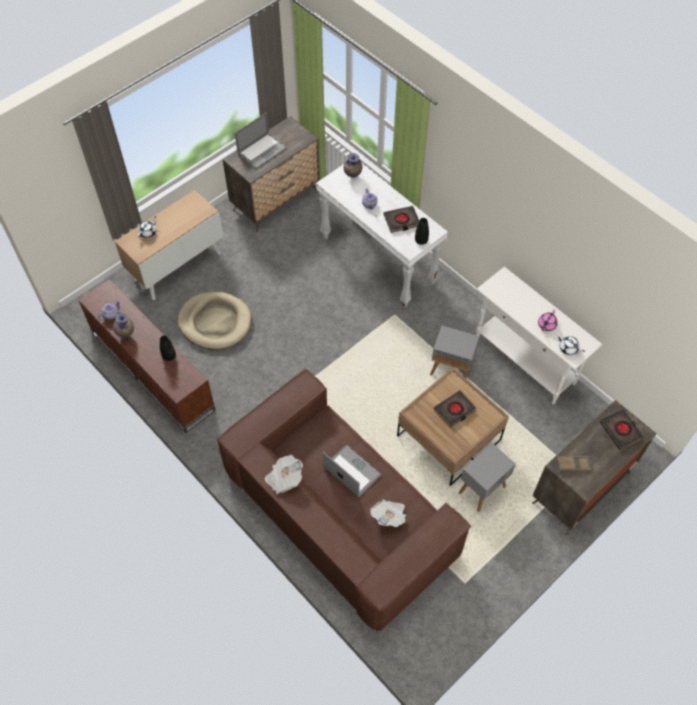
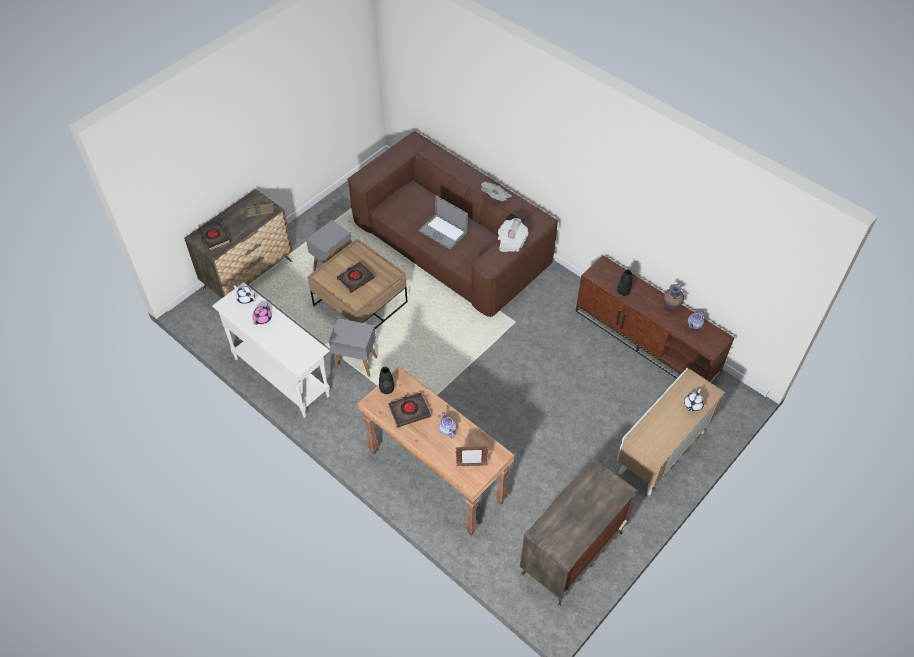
camera: 175 degrees right, 5 degrees down
beige dog bed [177,291,251,350] -> none
laptop [235,113,287,169] -> none
white console table [316,164,448,308] -> brown console table [357,366,515,536]
vase [344,153,362,178] -> picture frame [456,445,488,466]
newspaper [370,500,406,527] -> newspaper moved to [498,218,528,252]

